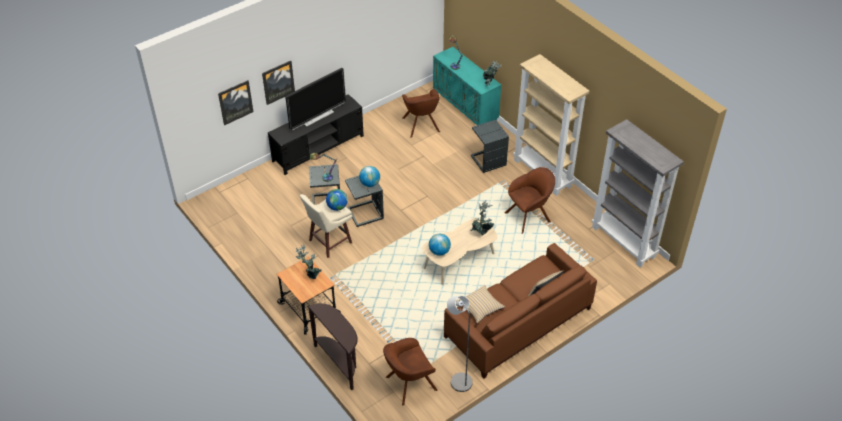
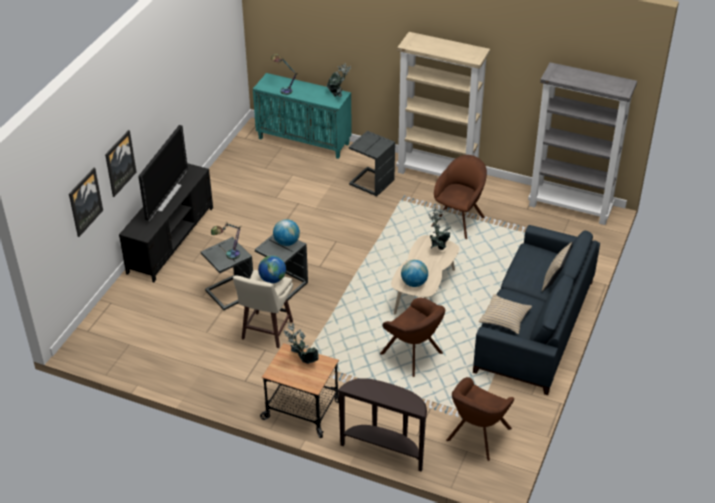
camera: 30 degrees left, 5 degrees down
brown armchair [402,89,440,138] -> brown armchair moved to [380,298,445,377]
brown sofa [444,243,597,379] -> blue sofa [473,225,600,395]
grey floor lamp [447,296,473,392] -> none

